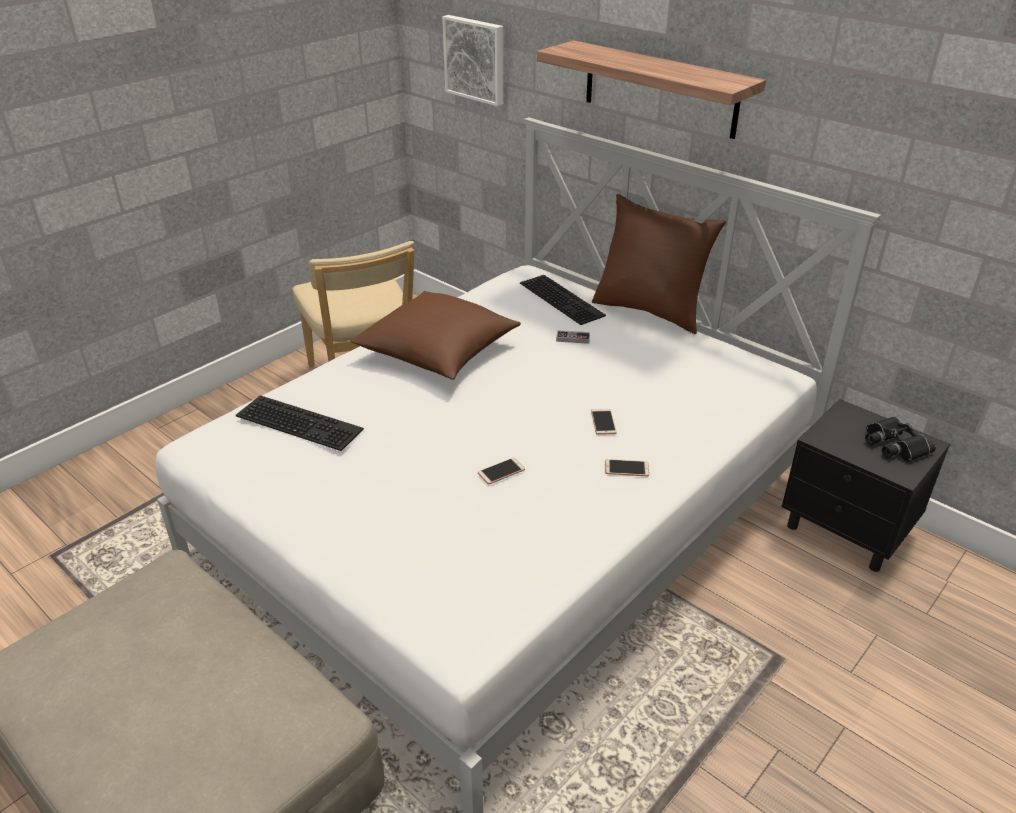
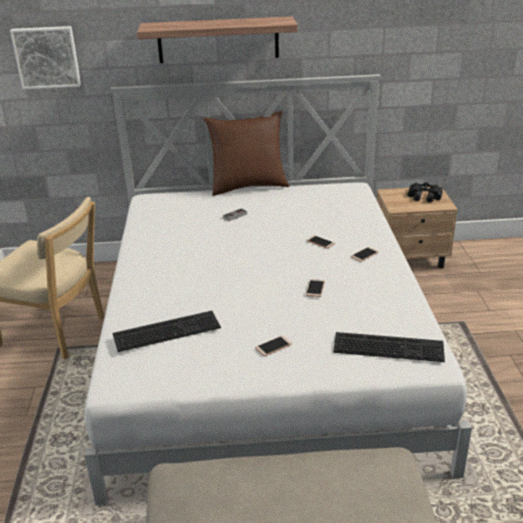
camera: 45 degrees left, 5 degrees down
brown pillow [350,291,521,380] -> none
keyboard [520,275,606,325] -> keyboard moved to [333,332,445,362]
black nightstand [781,399,950,572] -> beige nightstand [377,186,458,269]
none -> phone [255,336,292,356]

